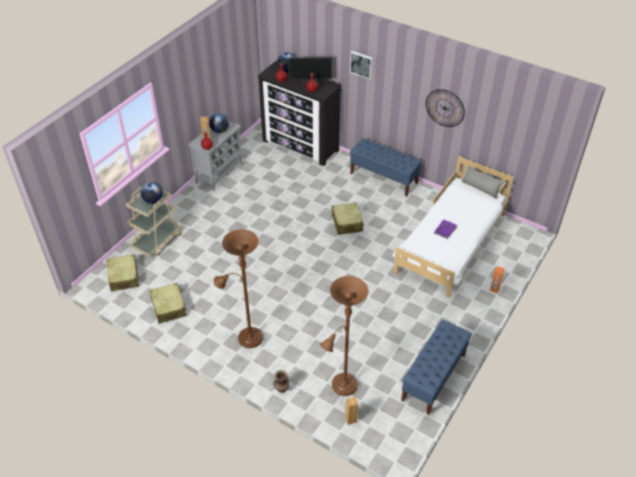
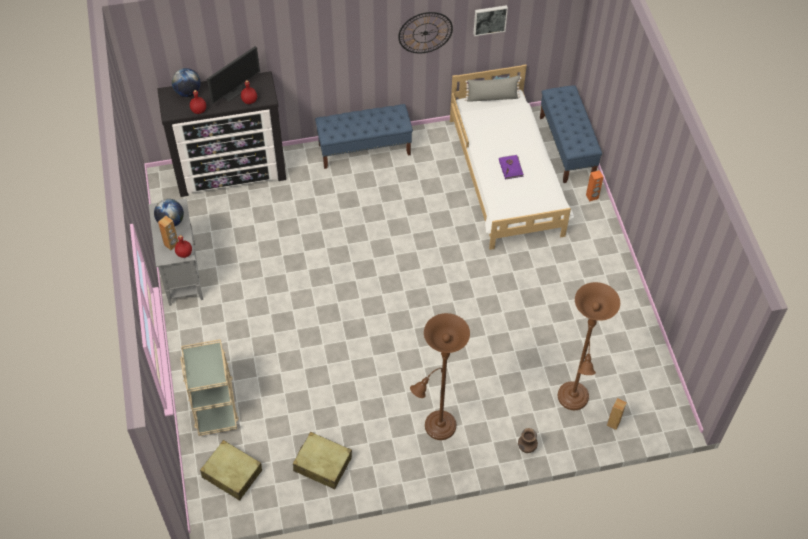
camera: 45 degrees left, 10 degrees up
globe [141,182,163,204] -> none
beige suitcase [332,203,363,235] -> none
picture [350,51,373,80] -> picture moved to [473,5,508,36]
blue bench [401,320,472,415] -> blue bench moved to [540,85,602,183]

